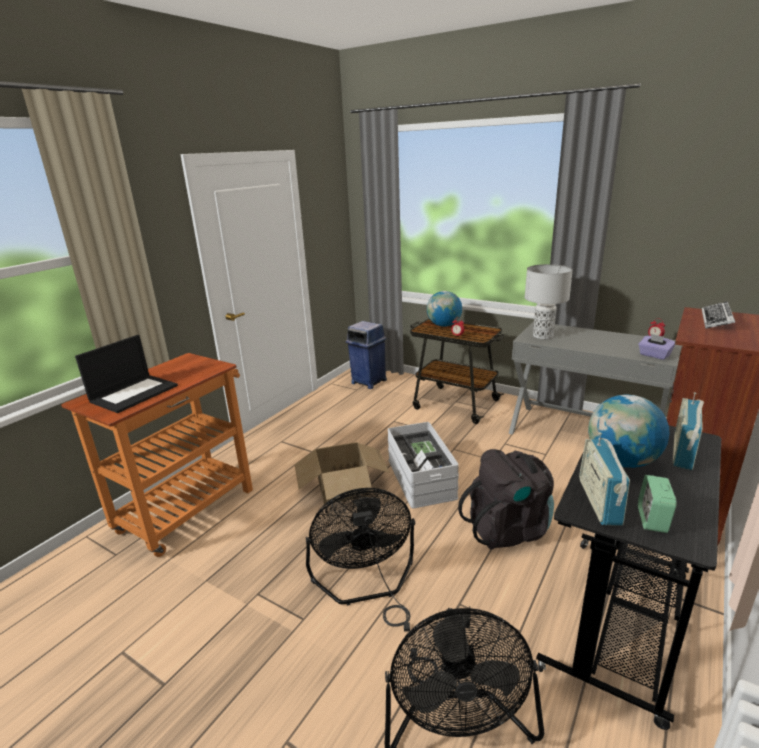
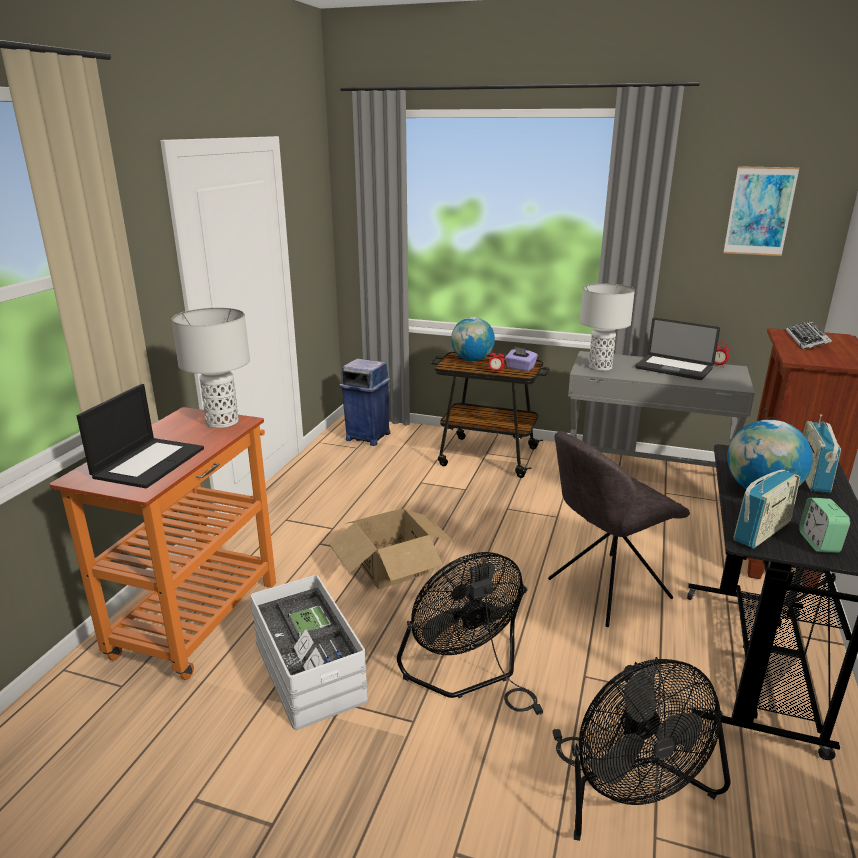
camera: 15 degrees left, 0 degrees up
white storage box [388,422,459,508] -> white storage box moved to [251,575,368,730]
black backpack [458,449,554,550] -> grey chair [548,431,690,627]
radio [579,433,630,526] -> radio turned 120 degrees counterclockwise [734,470,801,548]
purple tissue box [638,334,675,360] -> purple tissue box moved to [505,347,538,372]
none -> white table lamp [172,308,250,428]
none -> laptop [635,318,720,380]
none -> picture [723,166,800,256]

